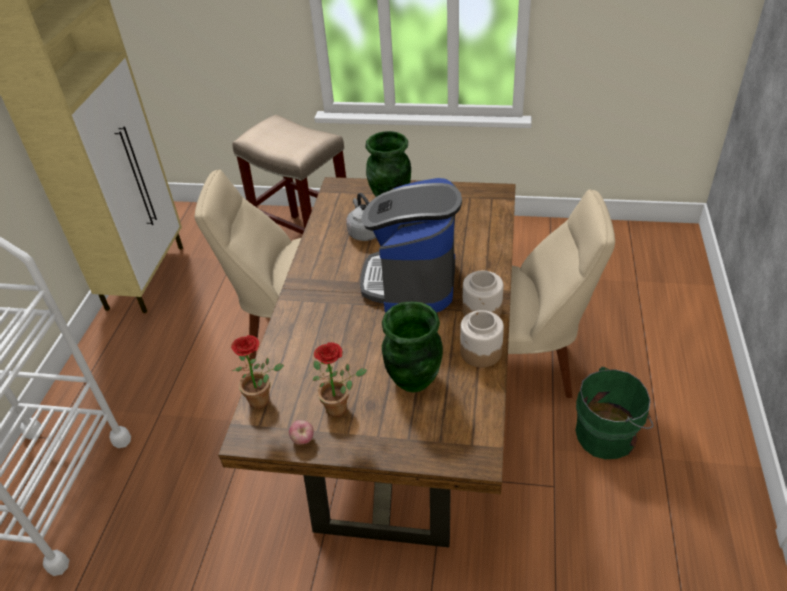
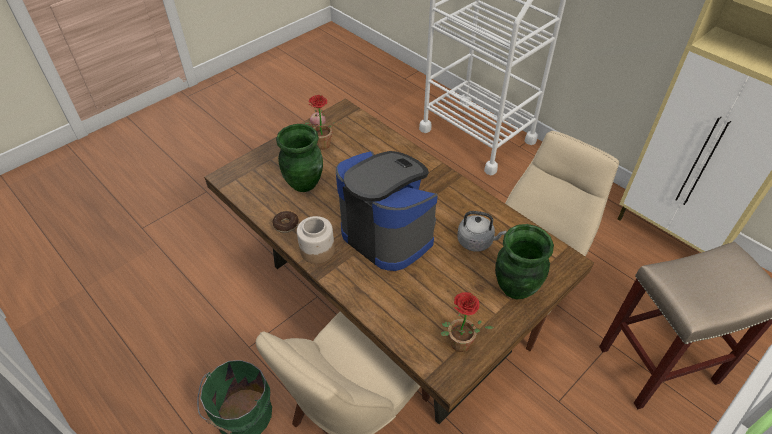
camera: 125 degrees right, 5 degrees up
potted plant [231,335,284,408] -> potted plant moved to [441,292,494,352]
jar [460,310,504,367] -> donut [272,211,299,233]

